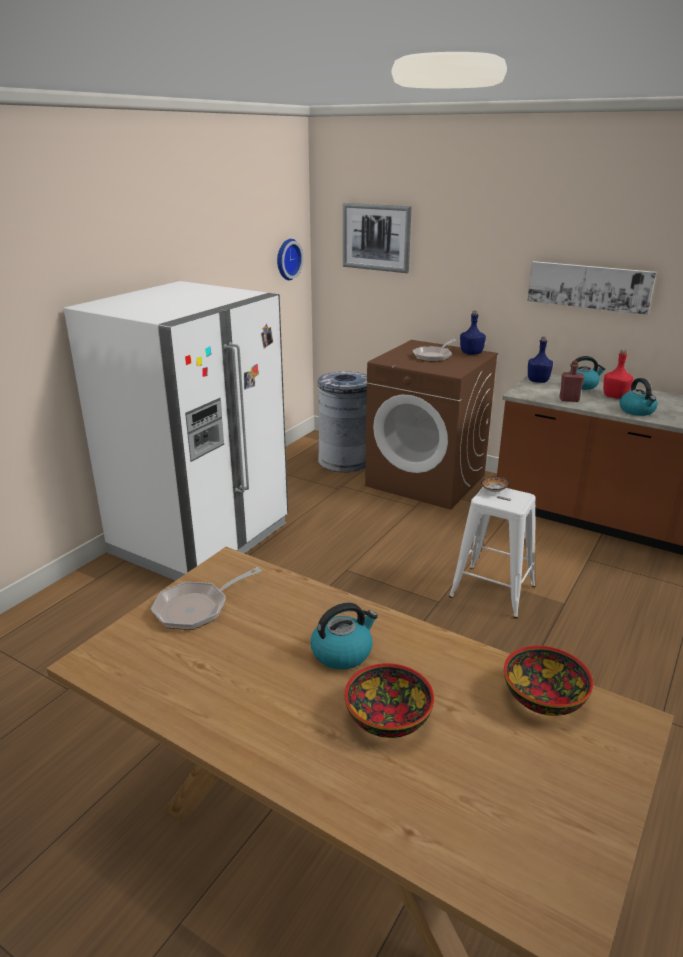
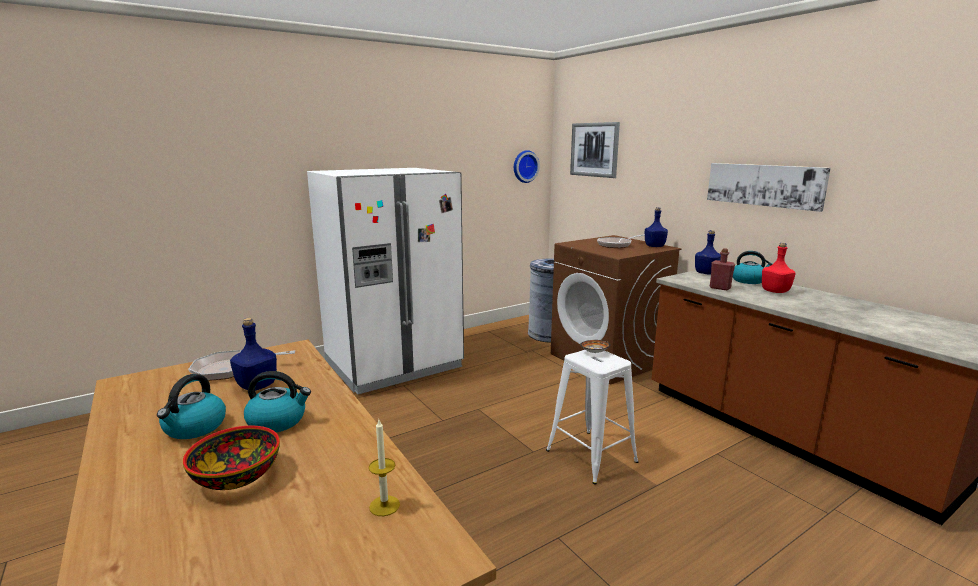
camera: 25 degrees right, 10 degrees down
bowl [504,645,594,716] -> candle [369,420,400,516]
kettle [620,378,658,416] -> kettle moved to [157,374,226,439]
none -> blue bottle [230,318,277,390]

